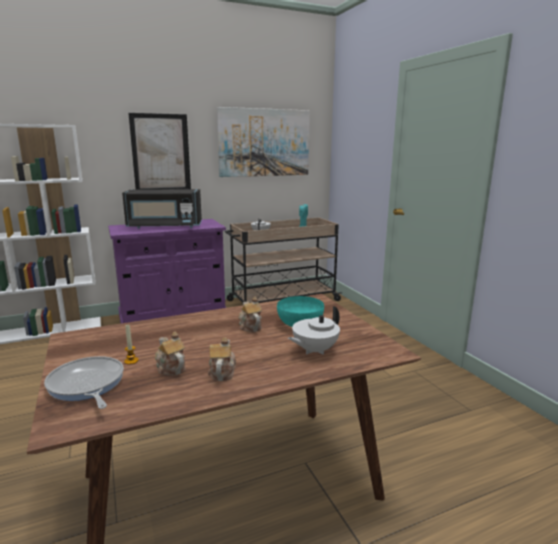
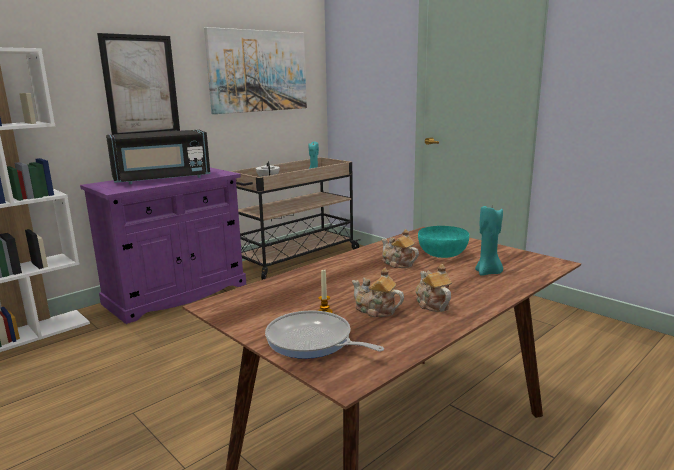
camera: 20 degrees left, 0 degrees up
white teapot [288,306,340,354] -> turquoise candle [475,206,503,276]

